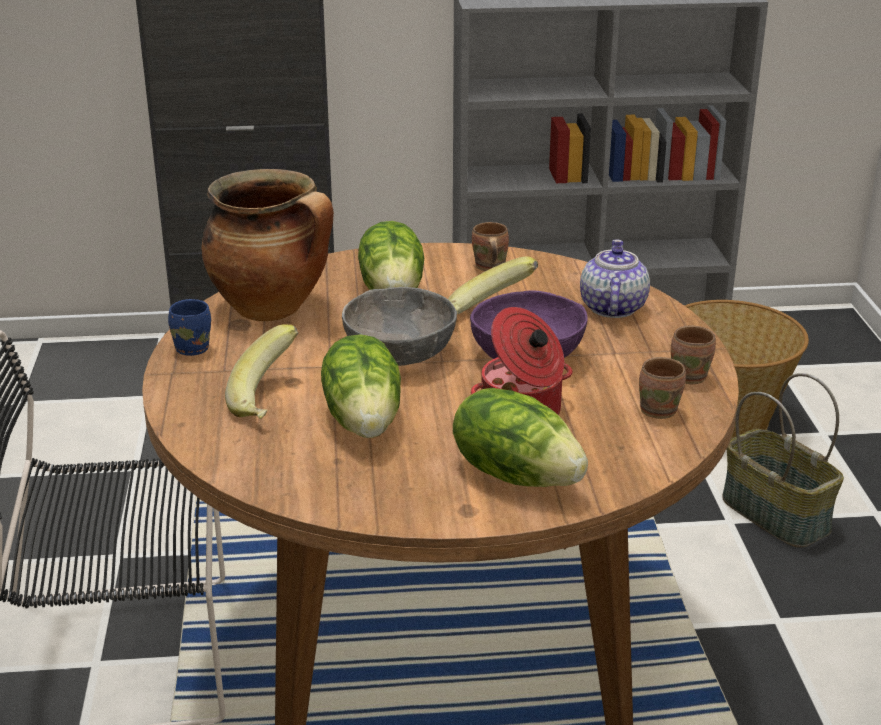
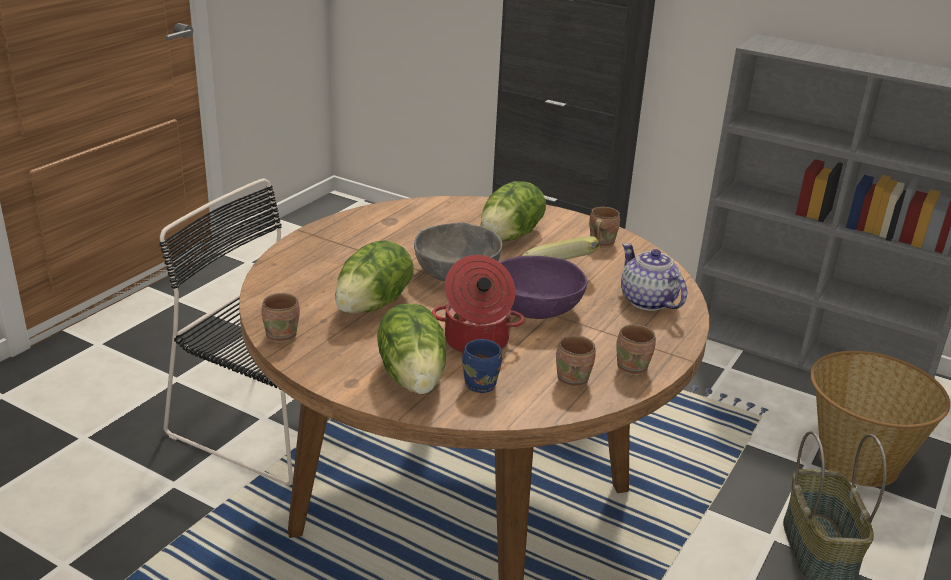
camera: 35 degrees right, 0 degrees up
blue mug [168,299,211,356] -> blue mug moved to [462,339,502,393]
cooking pot [201,169,334,321] -> none
banana [225,324,298,419] -> none
teapot [580,239,650,318] -> teapot turned 75 degrees counterclockwise [621,243,687,311]
none -> brown mug [262,293,300,343]

